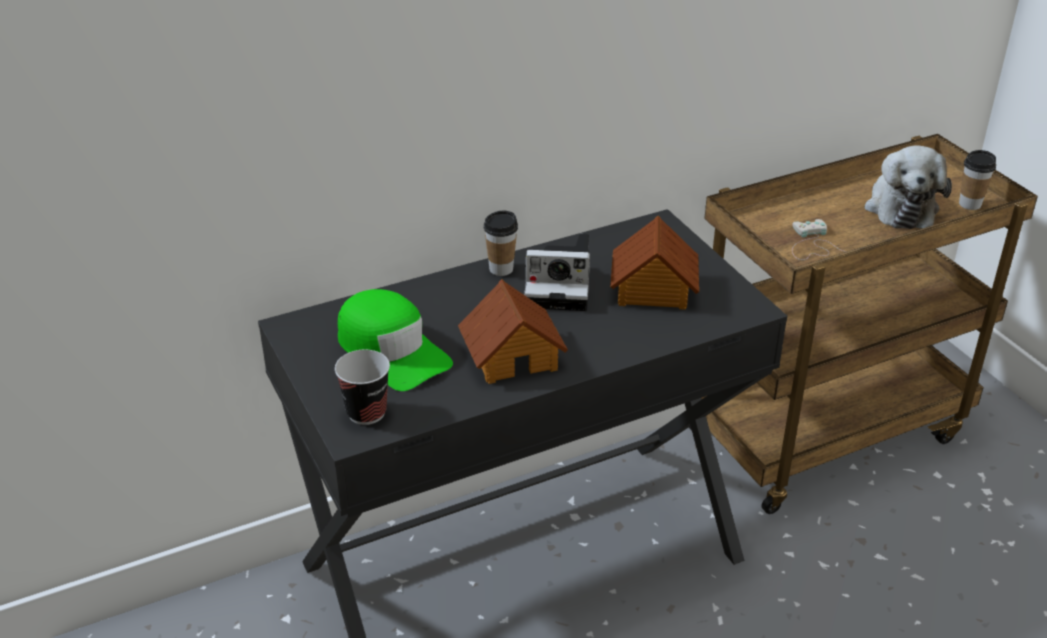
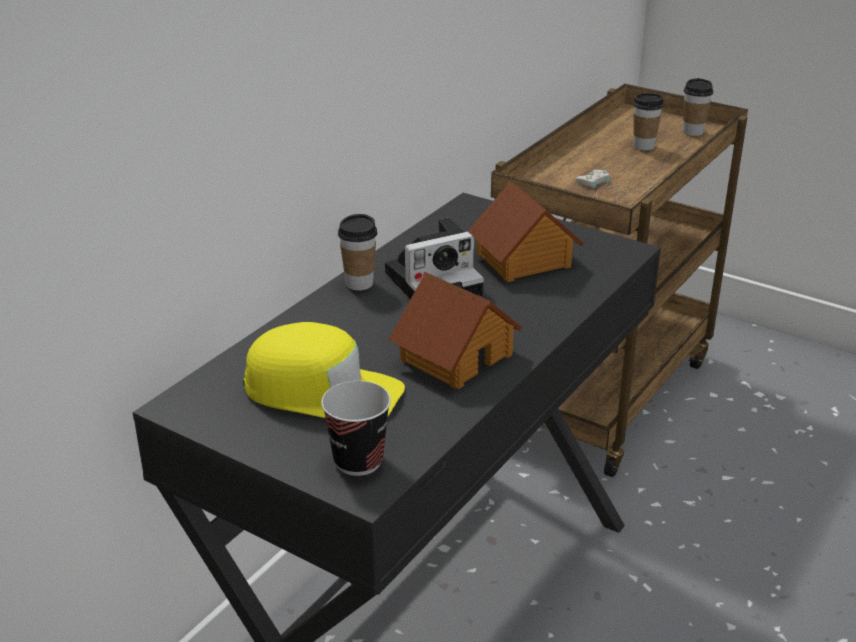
camera: 30 degrees left, 5 degrees down
green cap [338,289,453,391] -> yellow cap [243,322,405,418]
plush toy [864,145,952,229] -> cup [633,93,664,150]

